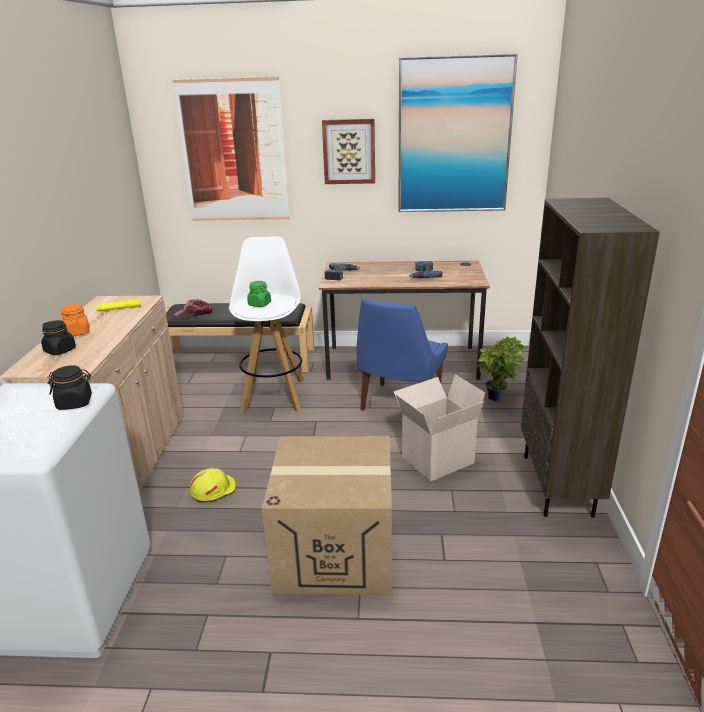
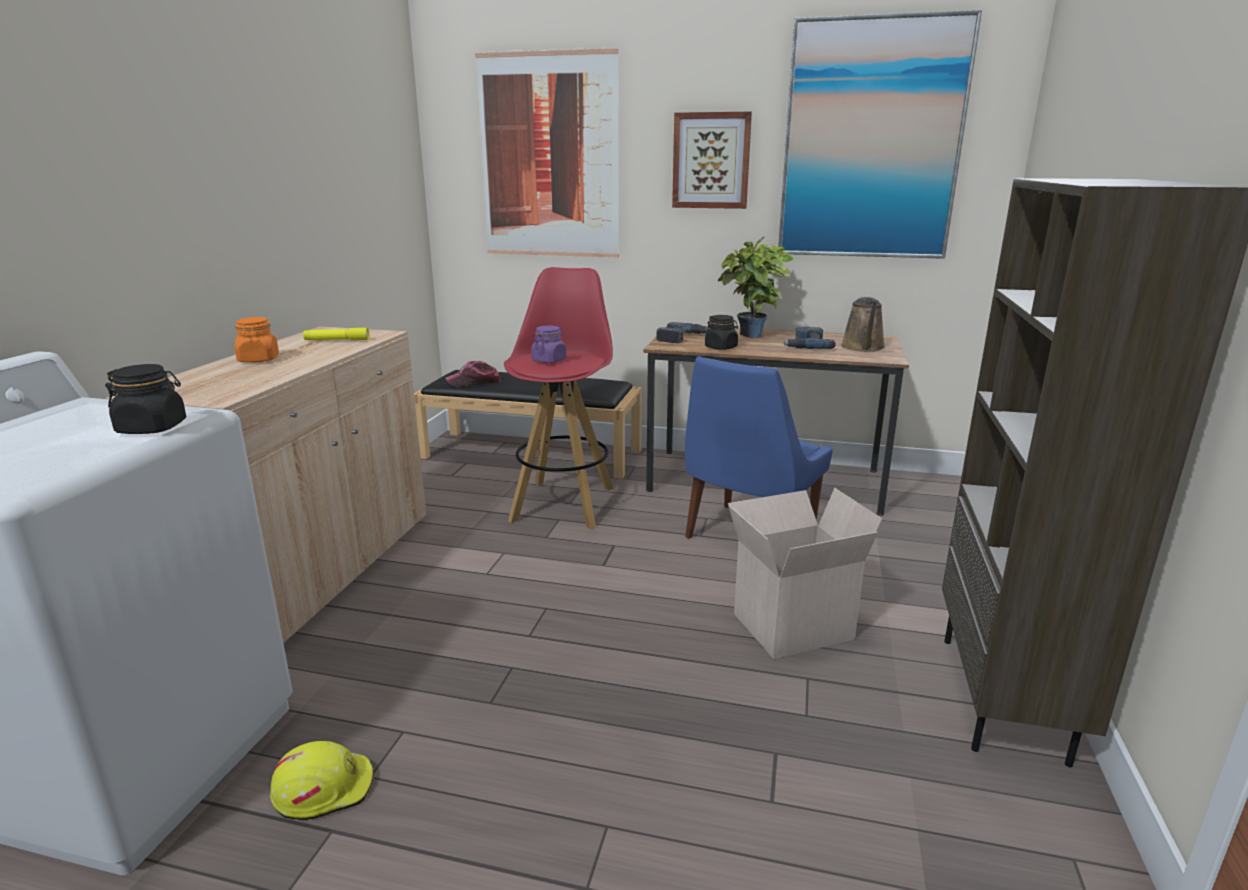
camera: 10 degrees right, 5 degrees down
black jar [41,320,76,355] -> black jar moved to [705,315,738,350]
yellow hard hat [190,468,236,503] -> yellow hard hat moved to [270,741,374,820]
white stool [229,236,304,414] -> red stool [504,267,614,530]
green jar [247,281,271,307] -> purple jar [531,326,566,363]
cardboard box [262,436,392,595] -> none
potted plant [475,336,525,402] -> potted plant moved to [718,237,793,338]
none -> brown watering can [841,297,885,352]

